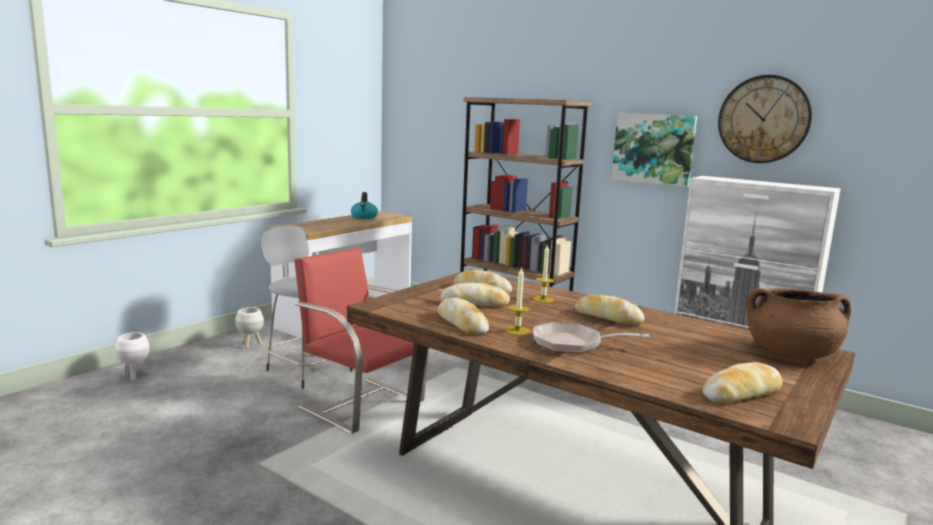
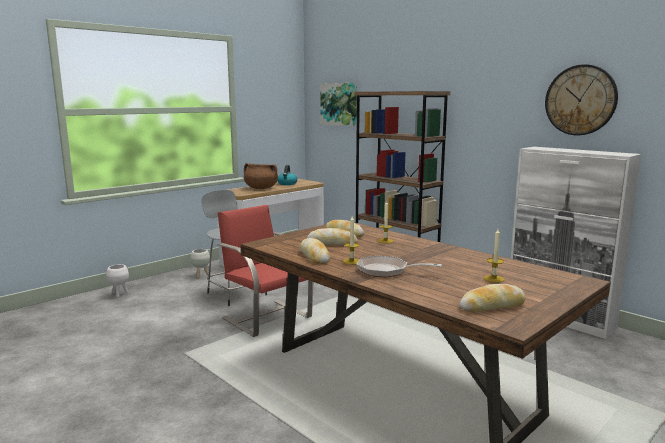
camera: 10 degrees right, 0 degrees up
bread [575,295,645,325] -> none
picture [612,113,697,187] -> picture moved to [320,83,357,126]
brown cooking pot [746,288,851,360] -> brown cooking pot moved to [244,163,278,189]
none -> candle [484,229,504,283]

